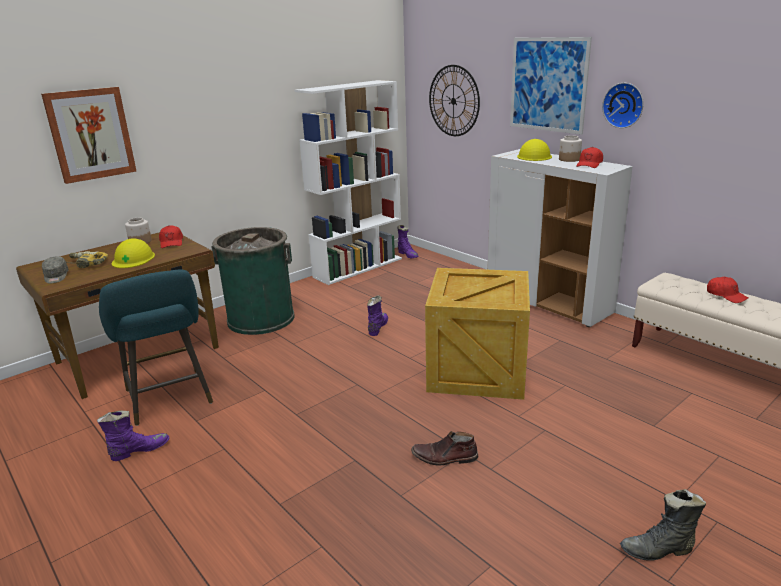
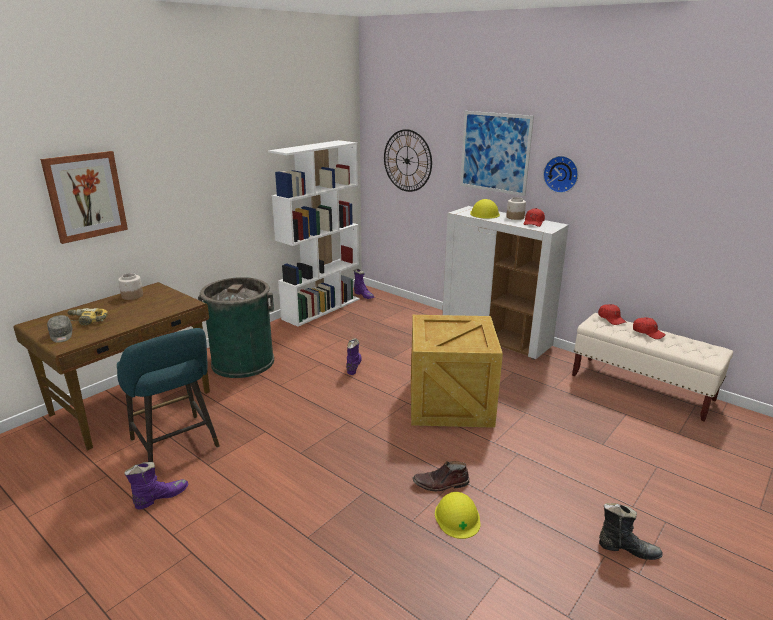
camera: 10 degrees left, 0 degrees up
yellow hard hat [112,238,155,268] -> yellow hard hat moved to [435,492,480,539]
red cap [159,225,183,248] -> red cap moved to [598,304,627,325]
black boot [620,489,706,561] -> black boot turned 150 degrees counterclockwise [599,503,663,560]

